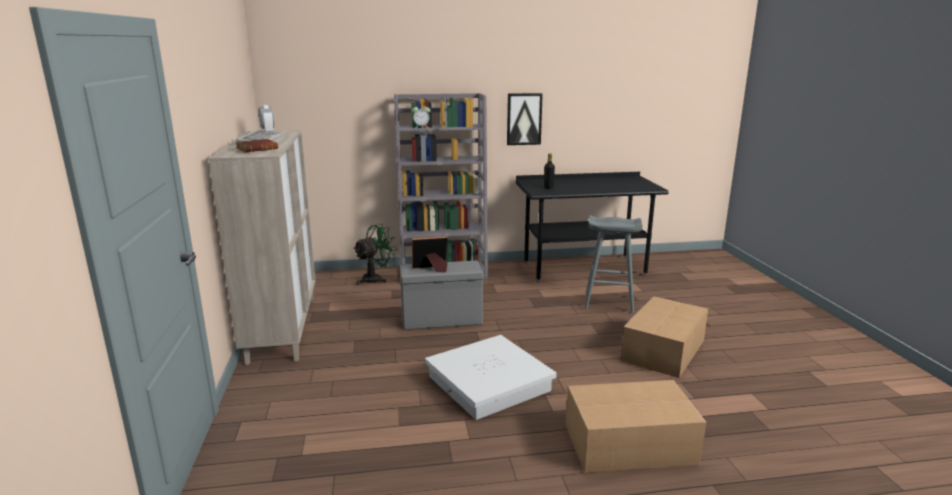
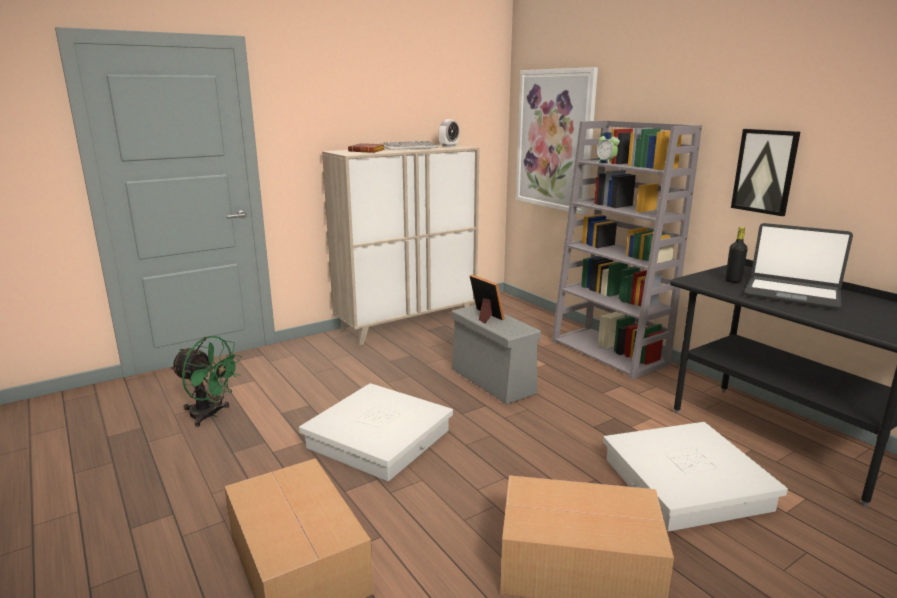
camera: 65 degrees right, 0 degrees up
green fan [353,224,396,285] -> green fan moved to [171,336,242,427]
grey stool [585,215,643,313] -> white storage box [603,422,788,531]
none -> picture [516,67,598,215]
none -> laptop [744,223,853,310]

